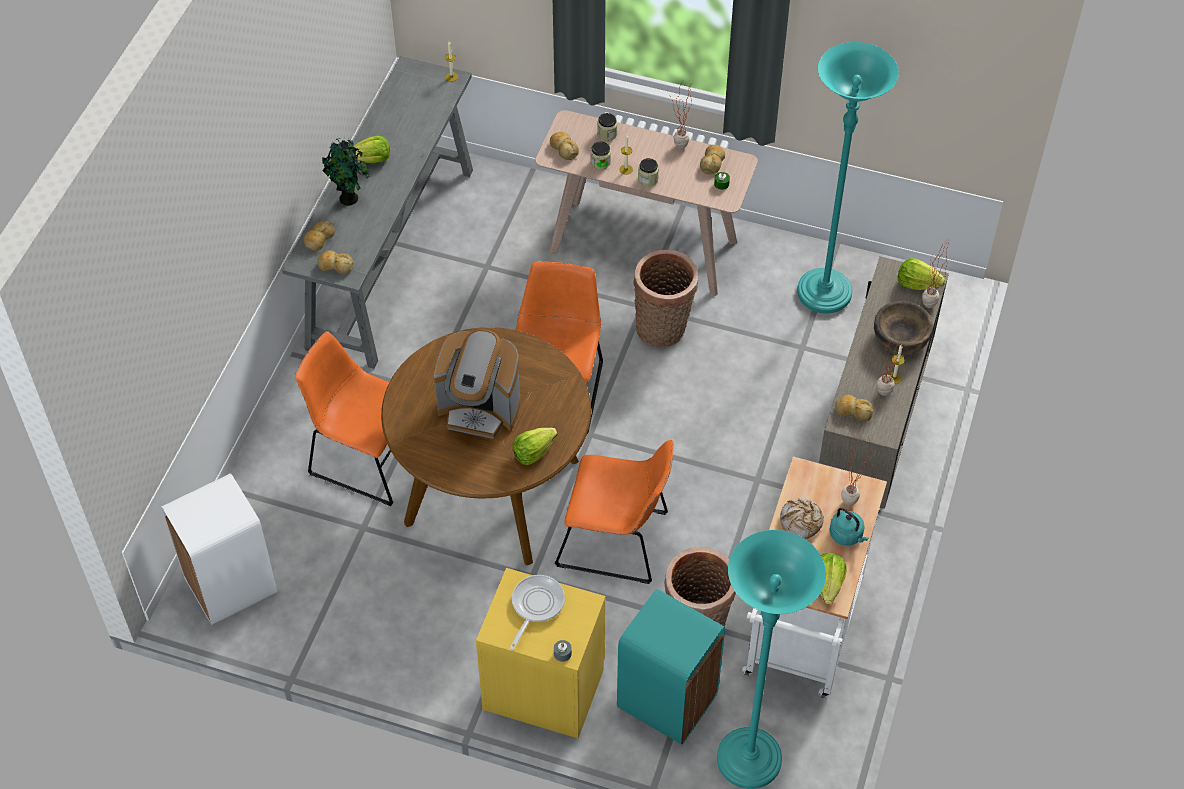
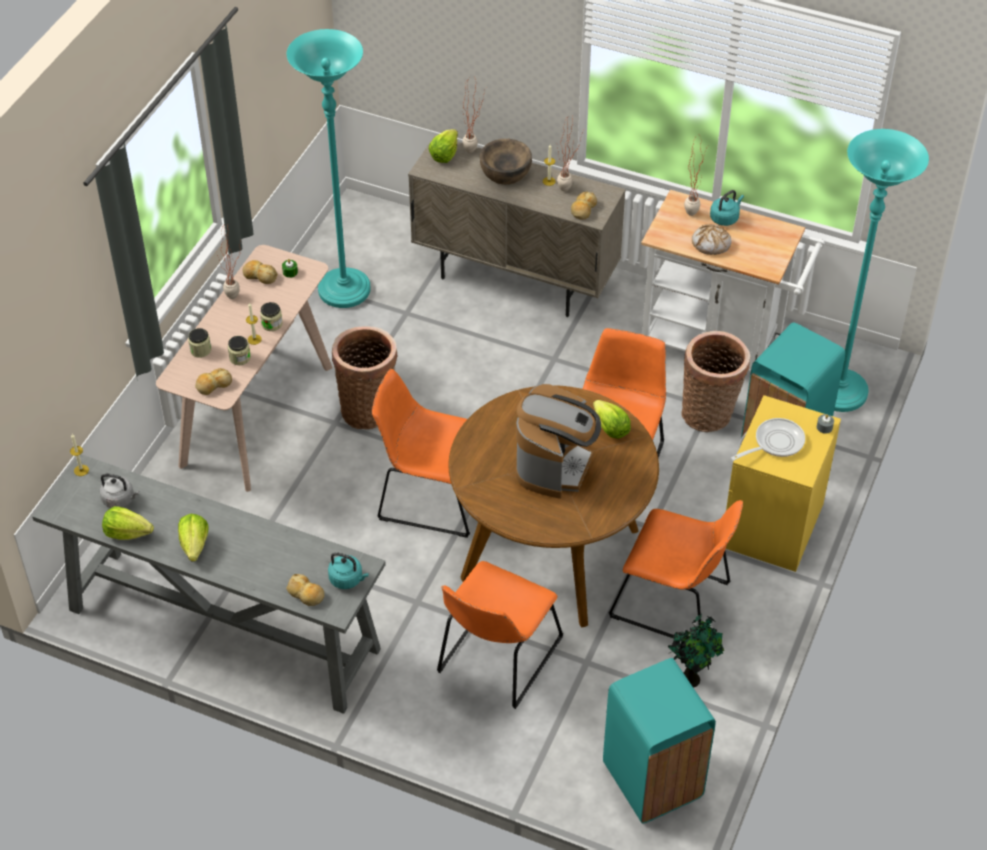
camera: 85 degrees left, 5 degrees down
white trash can [161,473,278,625] -> turquoise trash can [603,658,716,823]
bread [317,250,354,274] -> turquoise kettle [328,552,369,589]
potted plant [322,138,370,206] -> potted plant moved to [668,614,724,688]
frying pan [509,575,565,651] -> frying pan turned 120 degrees clockwise [731,418,805,461]
lettuce [820,553,847,605] -> lettuce moved to [102,506,154,540]
none -> grey kettle [99,474,139,508]
none -> orange chair [609,500,743,638]

